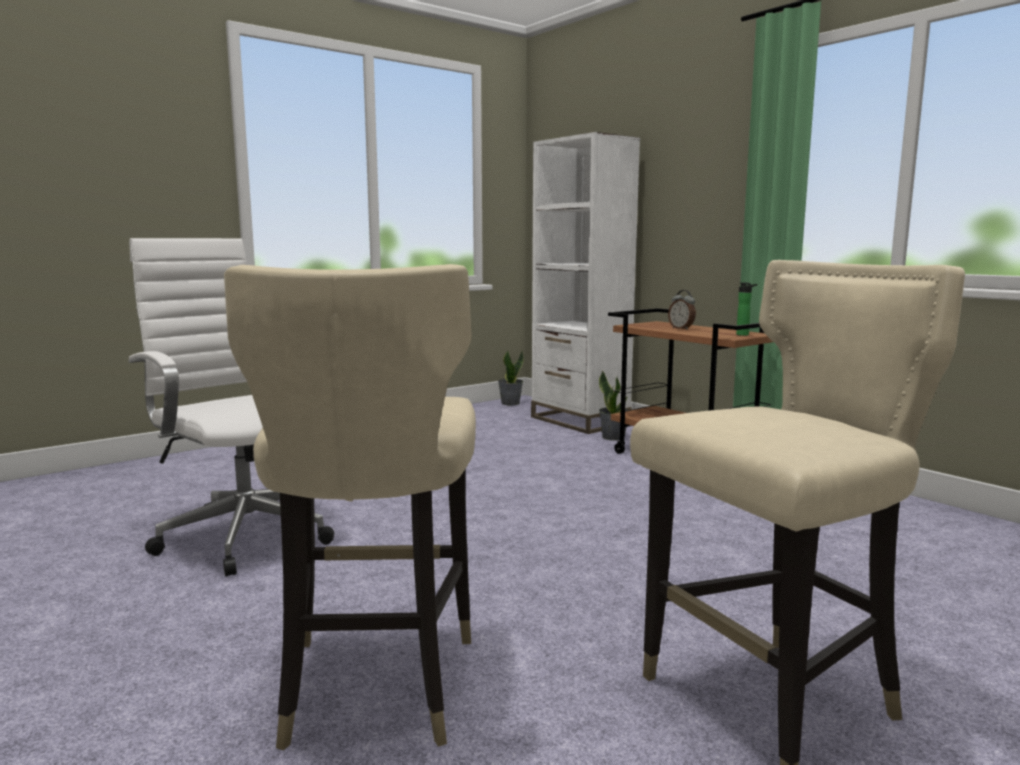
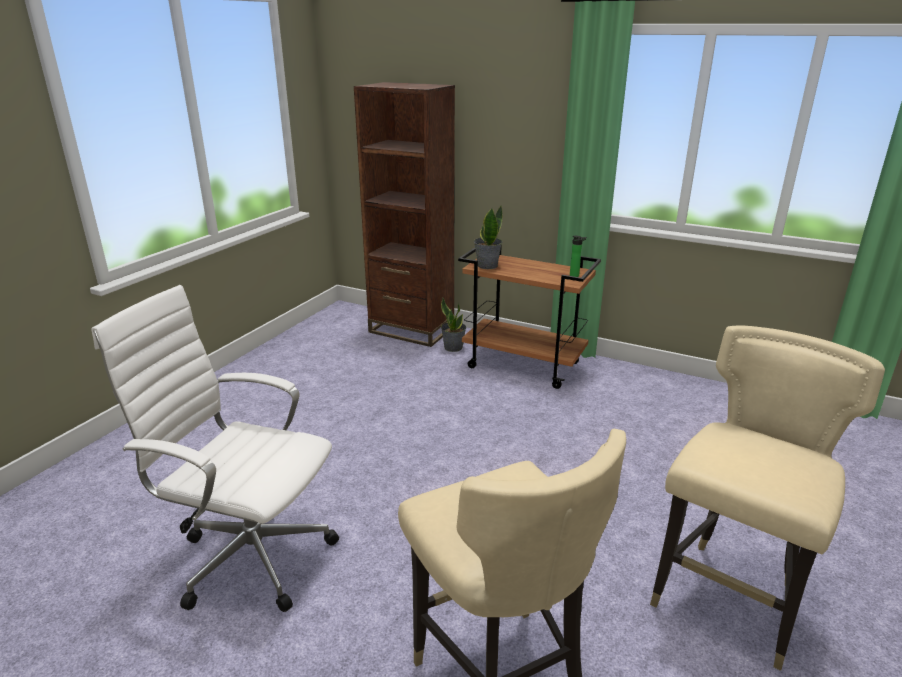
camera: 25 degrees left, 15 degrees up
potted plant [498,350,524,405] -> potted plant moved to [474,205,502,269]
white bookcase [531,132,640,434] -> brown bookcase [354,82,455,347]
alarm clock [668,290,696,330] -> none

